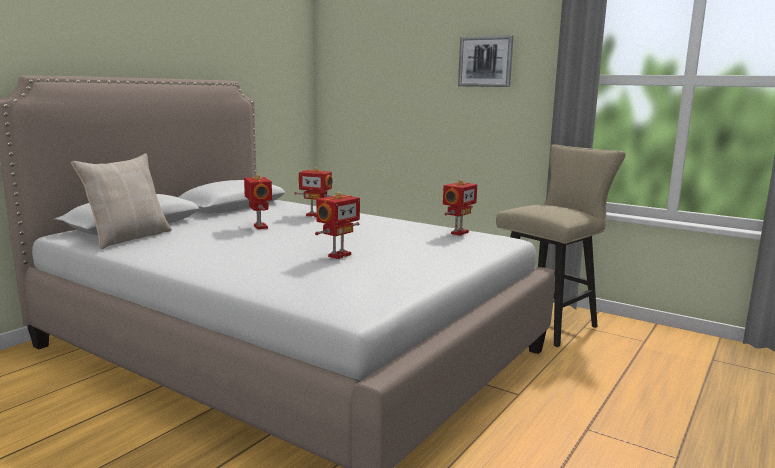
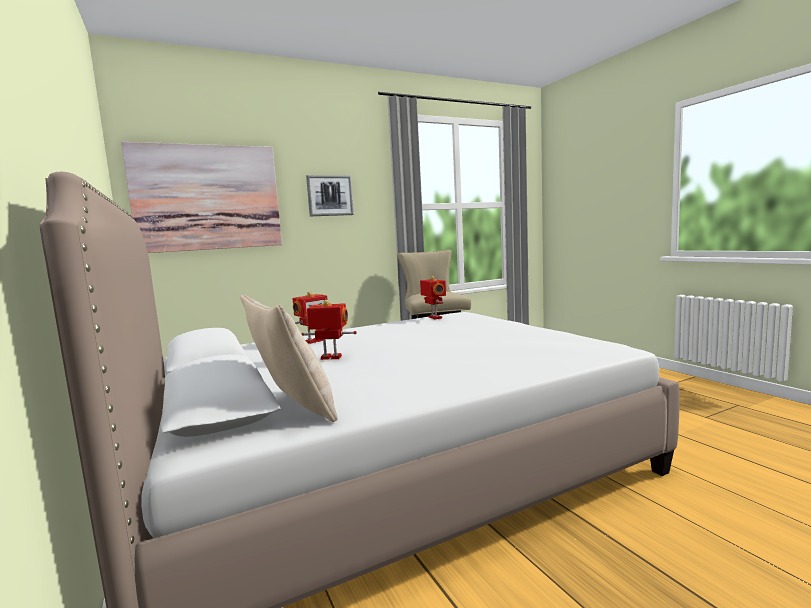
camera: 60 degrees left, 5 degrees down
toy robot [315,191,360,259] -> none
none -> picture [121,142,282,253]

